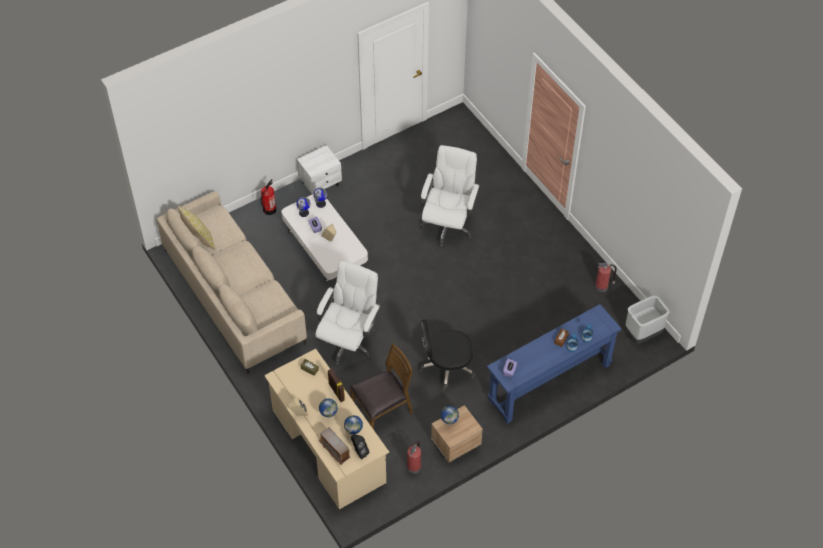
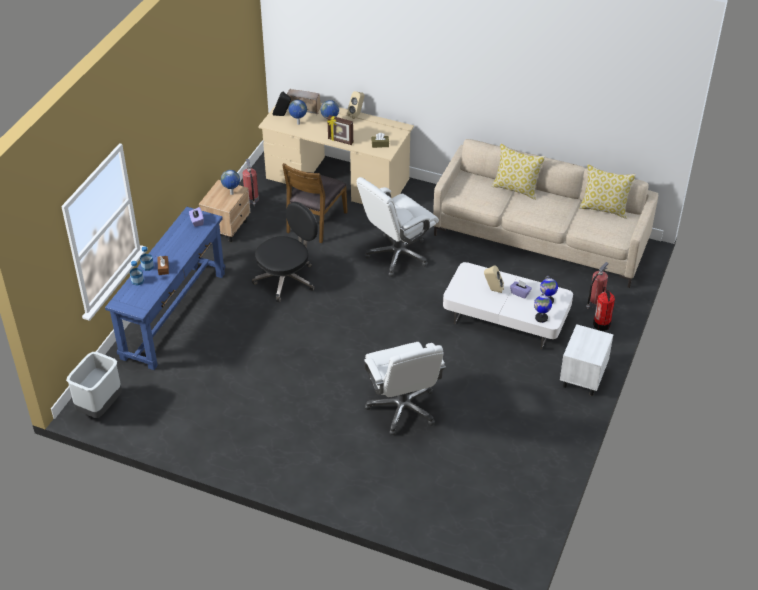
camera: 145 degrees right, 10 degrees down
white office chair [315,261,381,365] -> white office chair turned 60 degrees clockwise [357,177,439,277]
fire extinguisher [595,263,617,292] -> fire extinguisher moved to [586,262,609,309]
none -> pillow [492,144,545,200]

